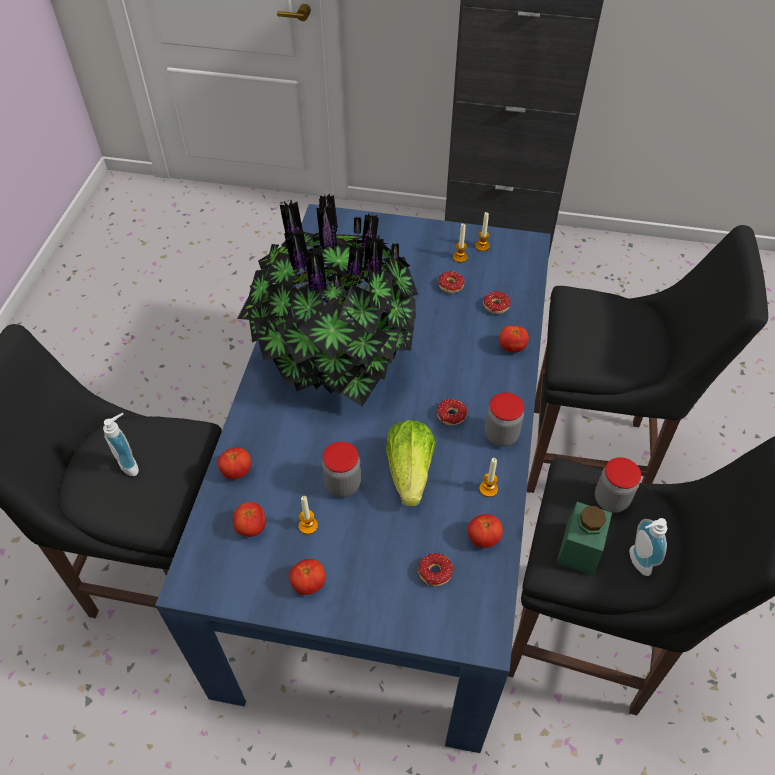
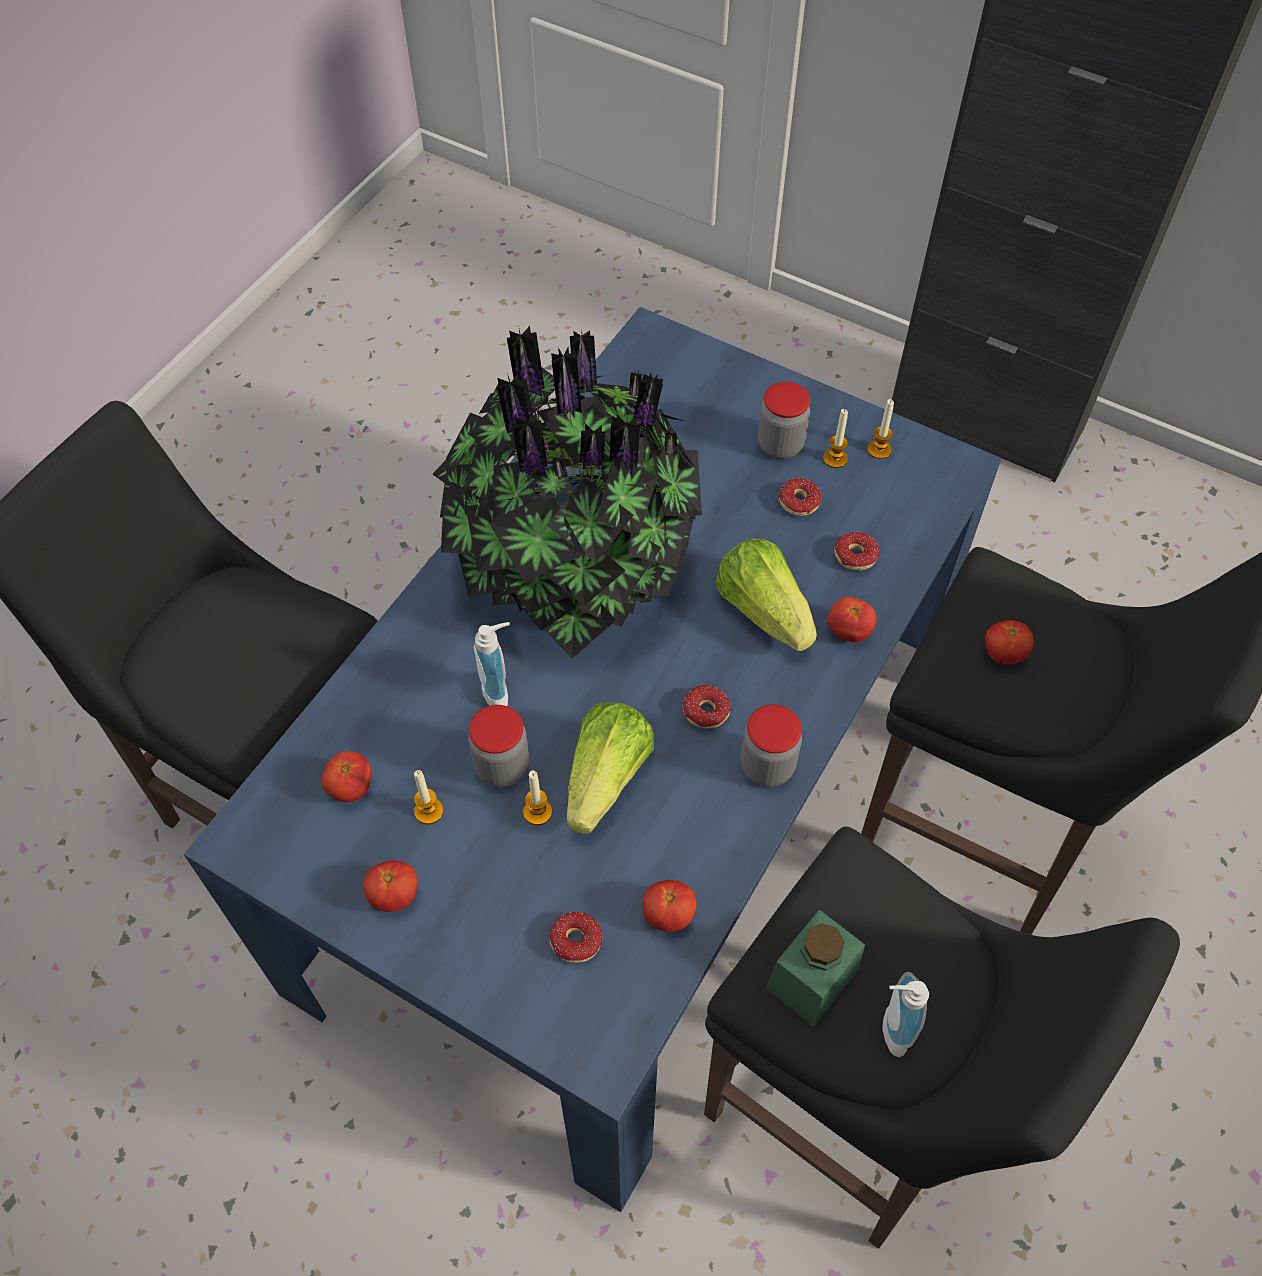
camera: 20 degrees right, 5 degrees up
soap dispenser [103,413,139,476] -> soap dispenser moved to [474,622,510,706]
tomato [218,448,251,479] -> tomato moved to [985,620,1034,665]
candle [479,458,498,497] -> candle moved to [523,771,552,825]
jar [595,457,641,513] -> jar moved to [758,382,810,459]
none -> lettuce [715,538,817,651]

